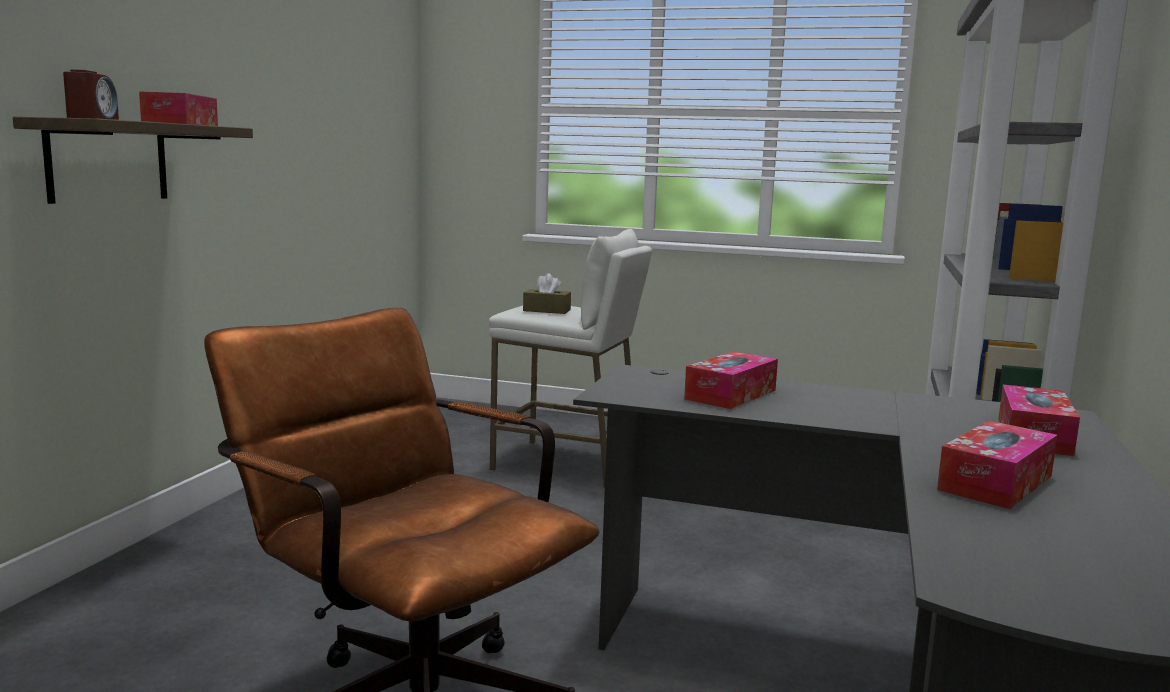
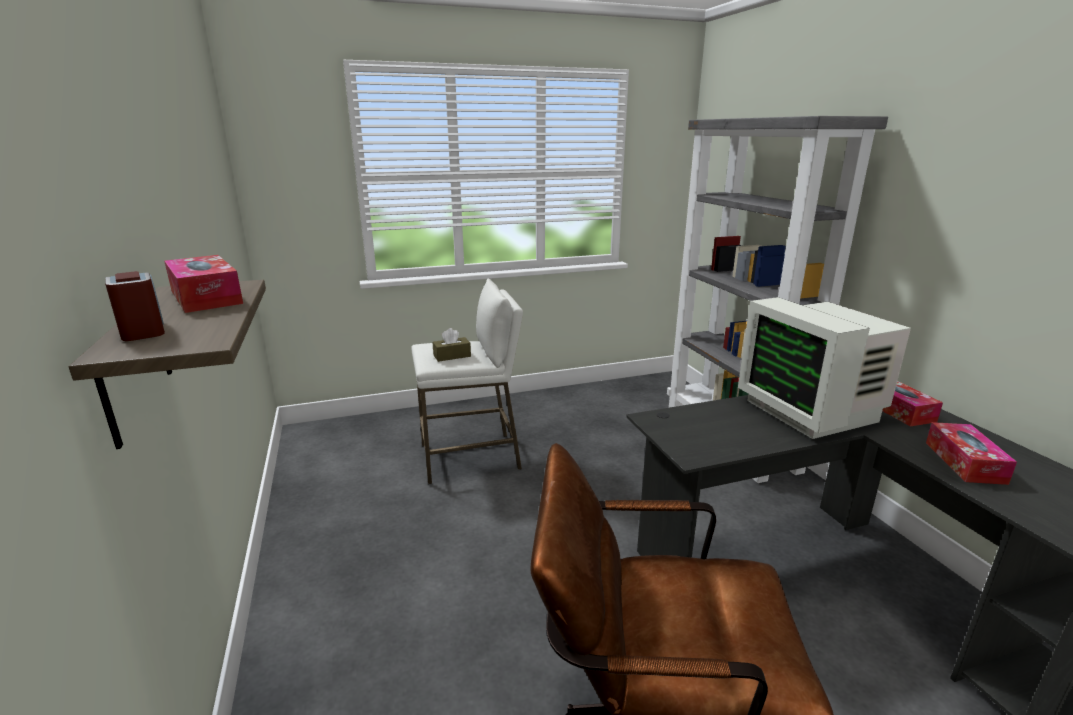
camera: 35 degrees left, 10 degrees up
tissue box [684,351,778,409] -> none
none -> monitor [738,297,911,439]

